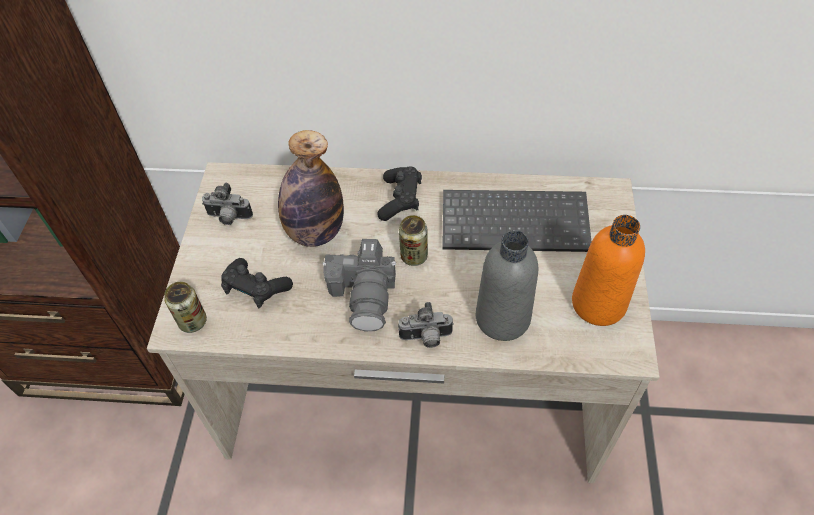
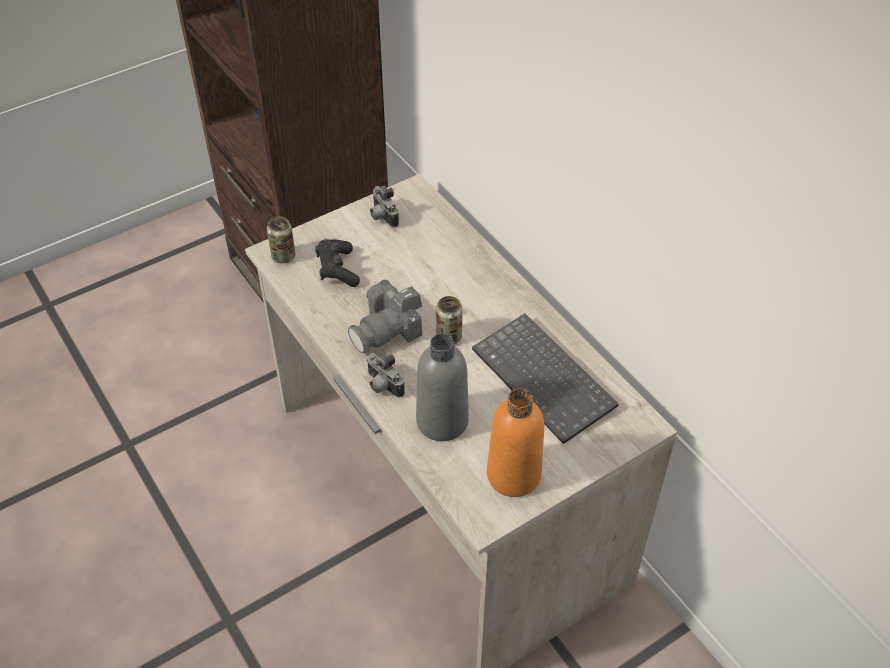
camera: 50 degrees right, 5 degrees down
bottle [278,130,344,247] -> none
black game controller [378,166,422,221] -> none

